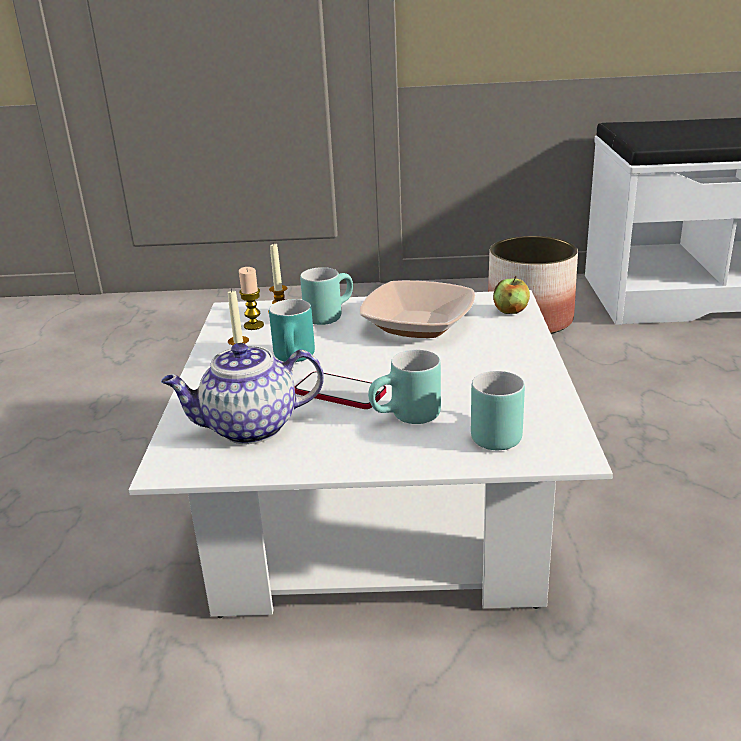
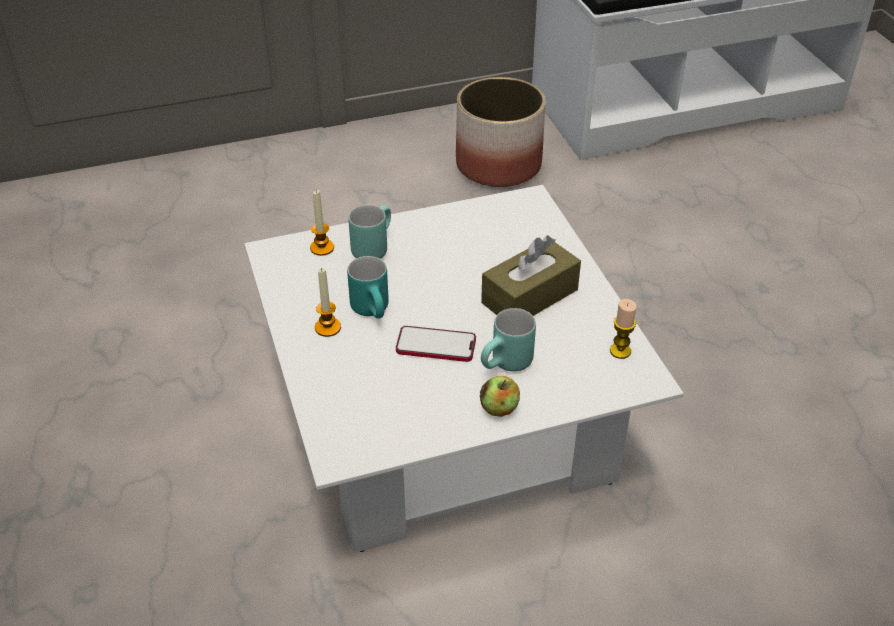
camera: 20 degrees left, 15 degrees up
teapot [161,343,324,445] -> none
candle [239,267,264,330] -> candle moved to [610,299,637,359]
bowl [360,280,475,338] -> none
turquoise mug [471,371,525,451] -> none
apple [493,276,530,314] -> apple moved to [480,376,520,417]
none -> brown tissue box [481,235,581,316]

